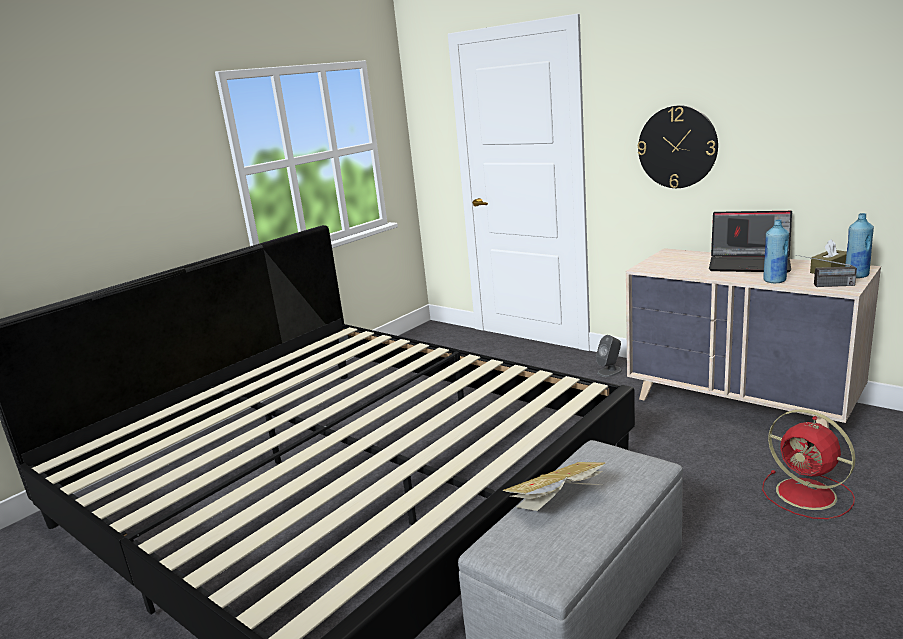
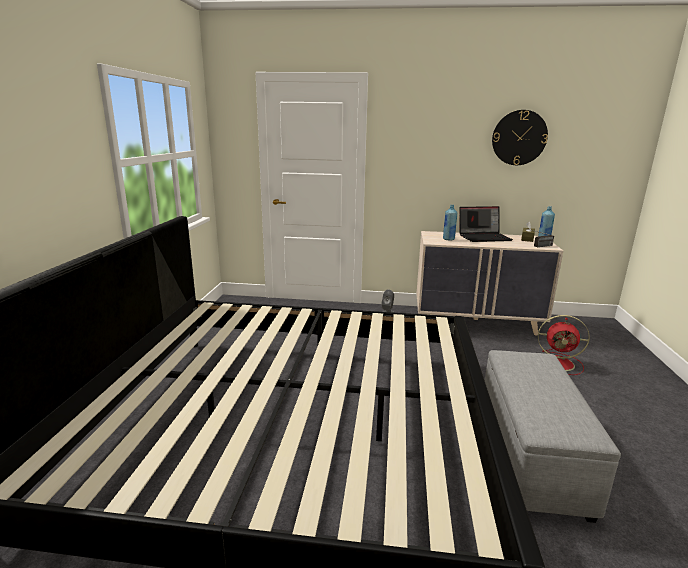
camera: 35 degrees left, 0 degrees up
book [503,462,605,511] -> none
wall clock [638,105,718,188] -> wall clock moved to [492,110,548,165]
blue bottle [763,219,789,283] -> blue bottle moved to [443,205,457,241]

